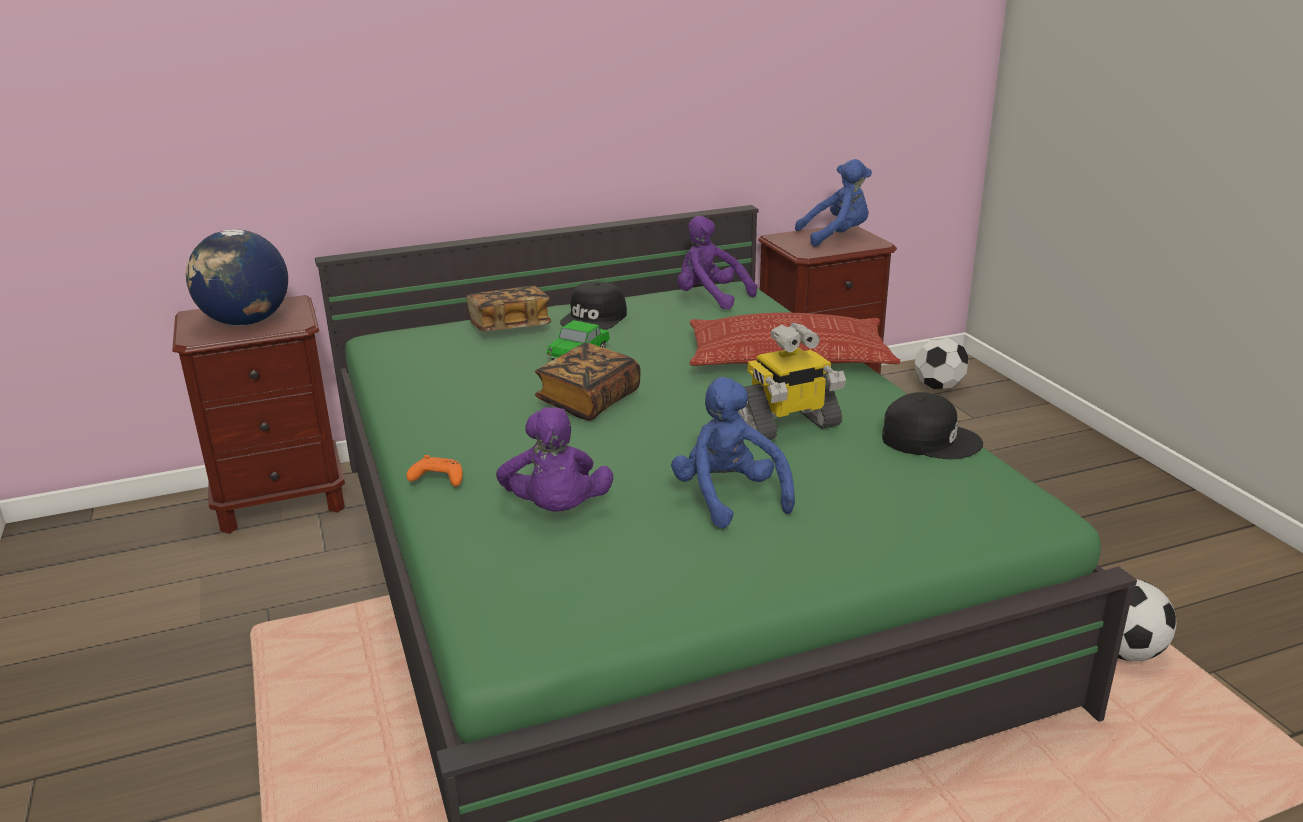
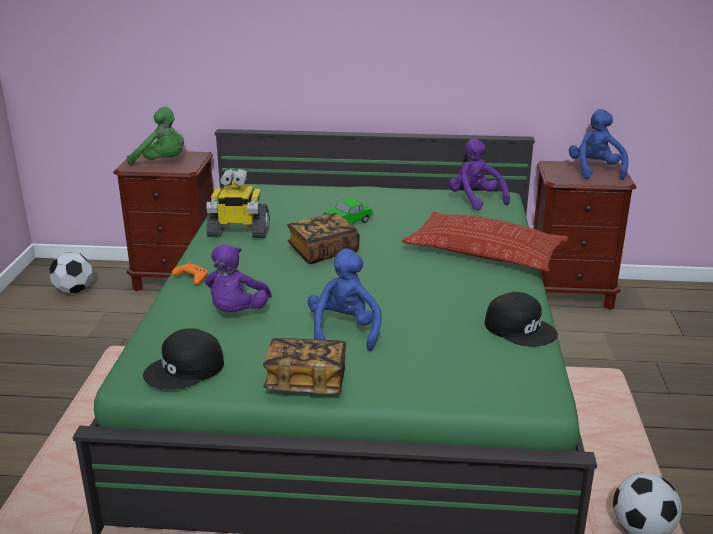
camera: 25 degrees right, 0 degrees up
globe [186,229,288,326] -> green plush toy [127,106,184,166]
book [466,286,551,331] -> book moved to [263,338,346,394]
black cap [560,281,627,330] -> black cap moved to [143,328,224,390]
toy robot [738,323,846,440] -> toy robot moved to [206,169,270,238]
blue plush toy [795,159,872,247] -> blue plush toy turned 105 degrees counterclockwise [569,109,629,180]
football [915,338,969,389] -> football moved to [49,253,93,293]

